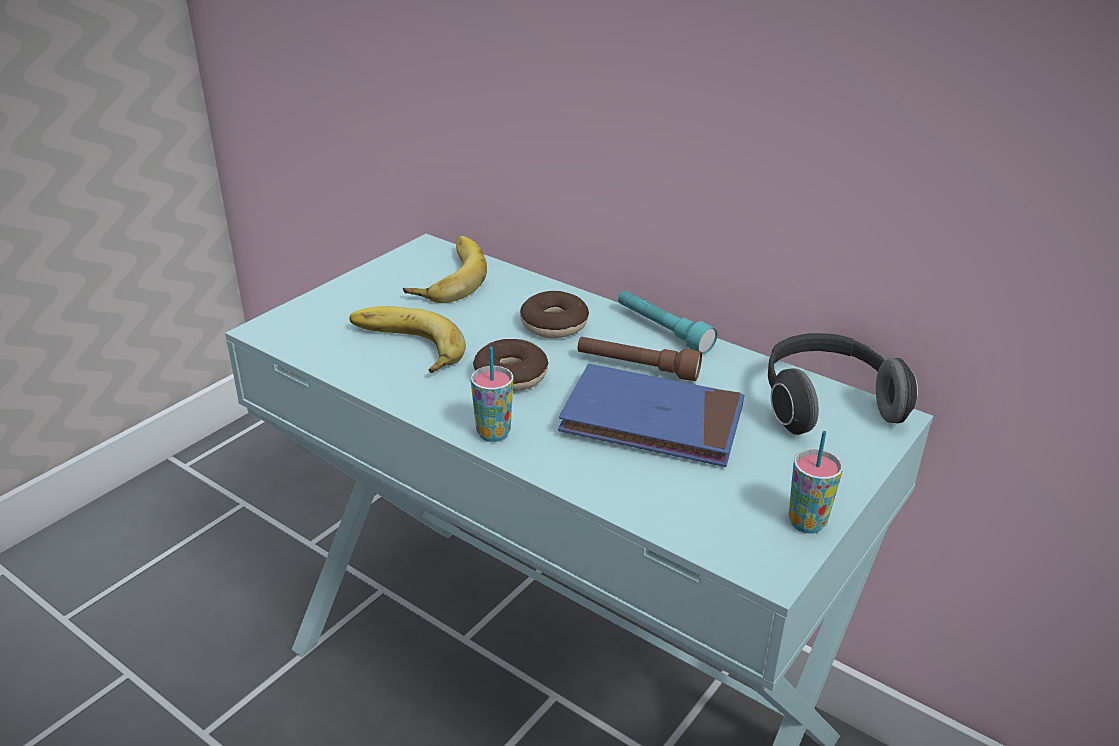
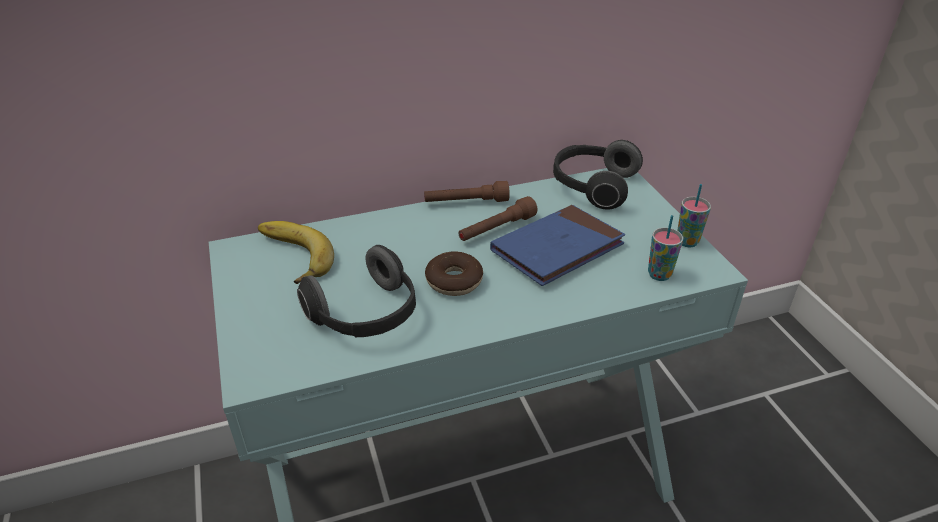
camera: 55 degrees left, 5 degrees up
banana [350,306,466,373] -> headphones [297,245,416,337]
cup [471,347,513,442] -> cup moved to [648,215,683,281]
donut [520,291,589,338] -> none
turquoise flashlight [618,291,717,354] -> brown flashlight [424,181,510,202]

